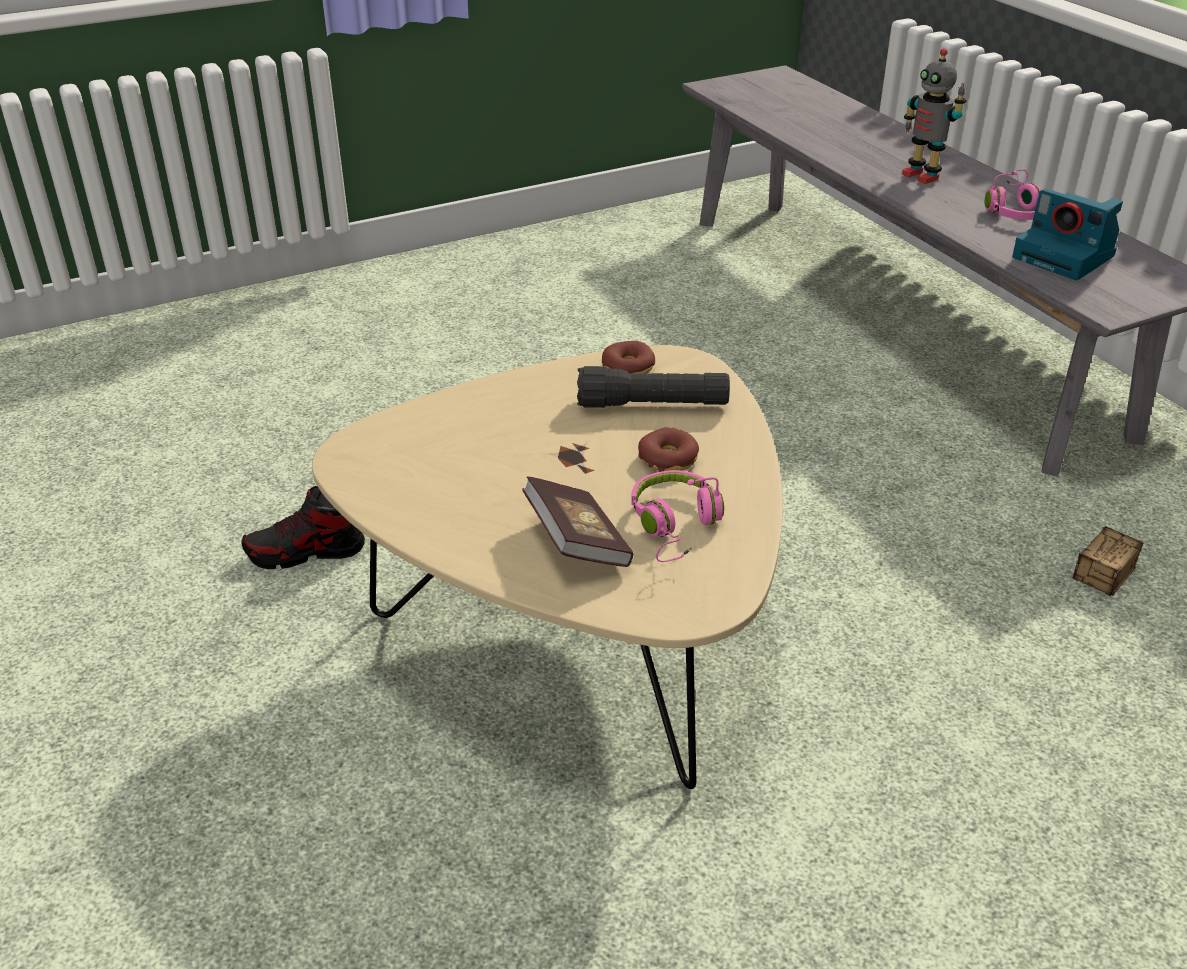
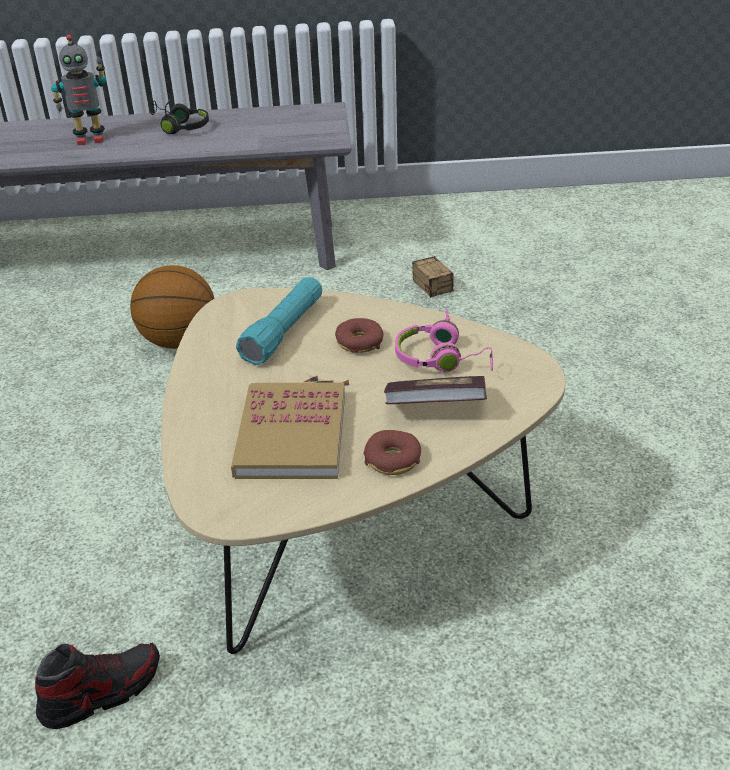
camera: 65 degrees left, 0 degrees up
shoe [242,486,365,569] -> shoe turned 135 degrees counterclockwise [35,643,160,729]
black flashlight [577,366,730,408] -> turquoise flashlight [236,277,322,365]
donut [602,341,655,374] -> donut moved to [363,430,421,475]
pink headphones [985,170,1042,220] -> black headphones [150,99,209,134]
camera [1012,189,1123,280] -> none
none -> basketball [130,265,214,349]
none -> book [231,382,345,479]

